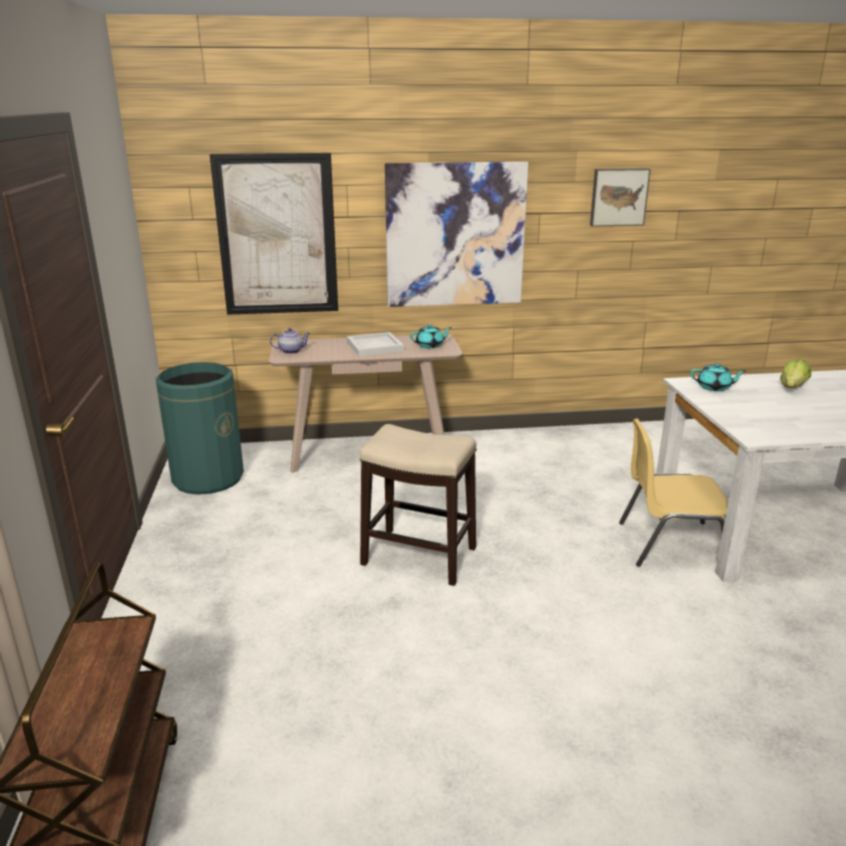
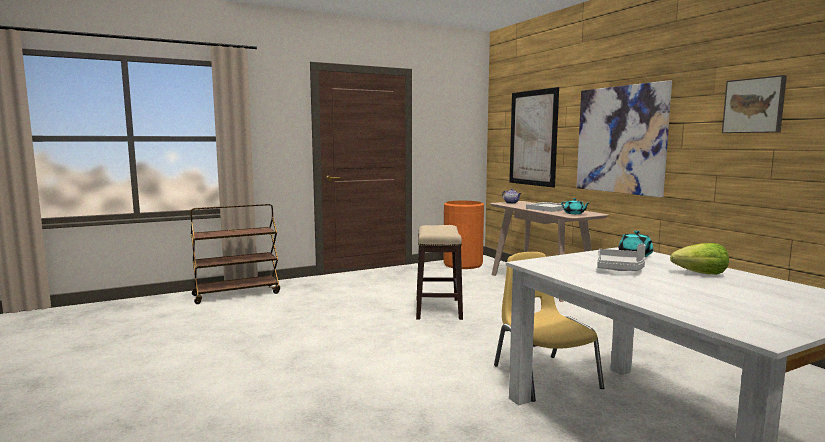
camera: 70 degrees right, 15 degrees down
green trash can [156,362,244,495] -> orange trash can [443,201,484,269]
none -> grey tray [598,244,646,271]

